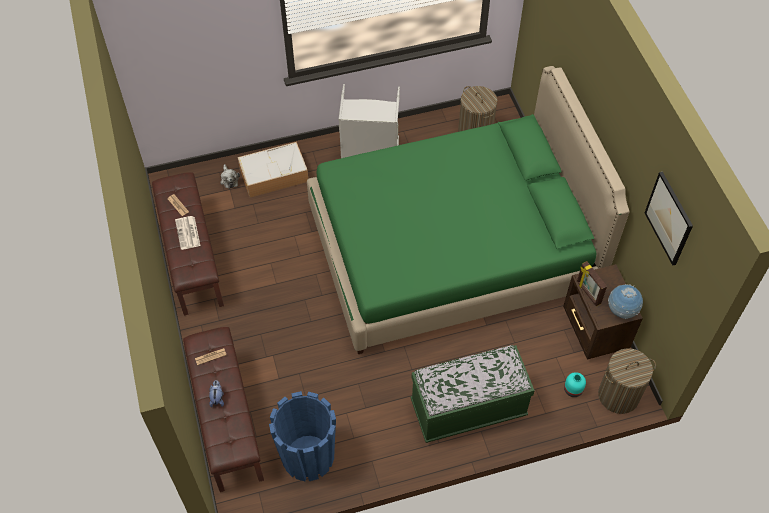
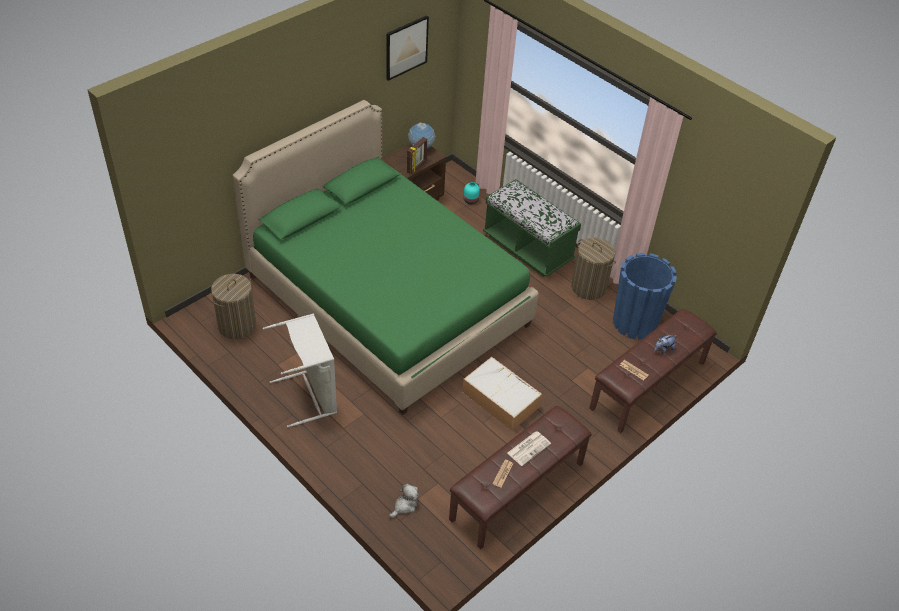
camera: 120 degrees left, 10 degrees down
storage box [238,142,308,197] -> storage box moved to [462,357,542,431]
laundry basket [598,348,656,414] -> laundry basket moved to [571,238,616,300]

